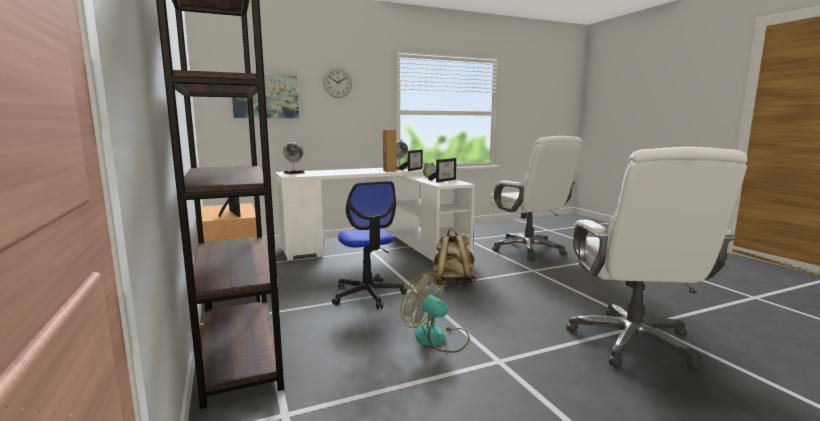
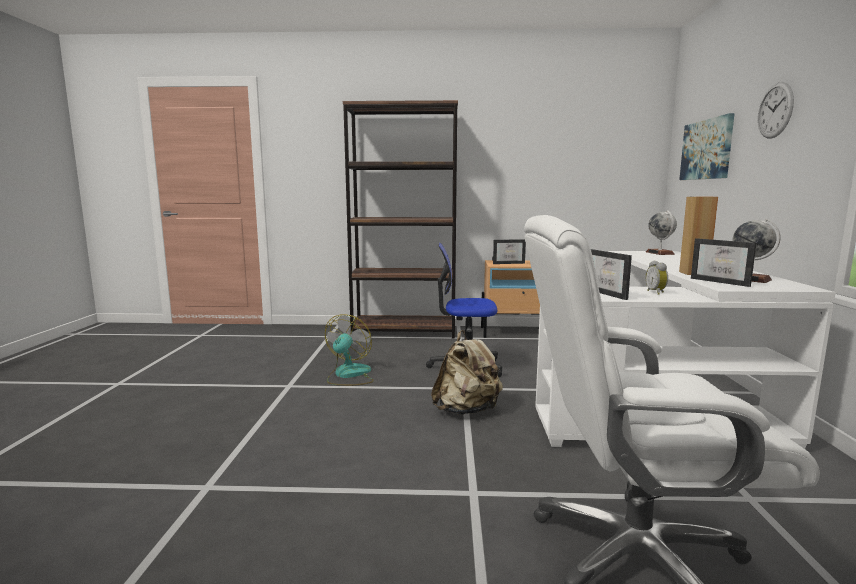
camera: 115 degrees right, 0 degrees up
fan [401,272,470,353] -> fan turned 45 degrees counterclockwise [325,314,374,386]
white office chair [566,147,748,371] -> none

